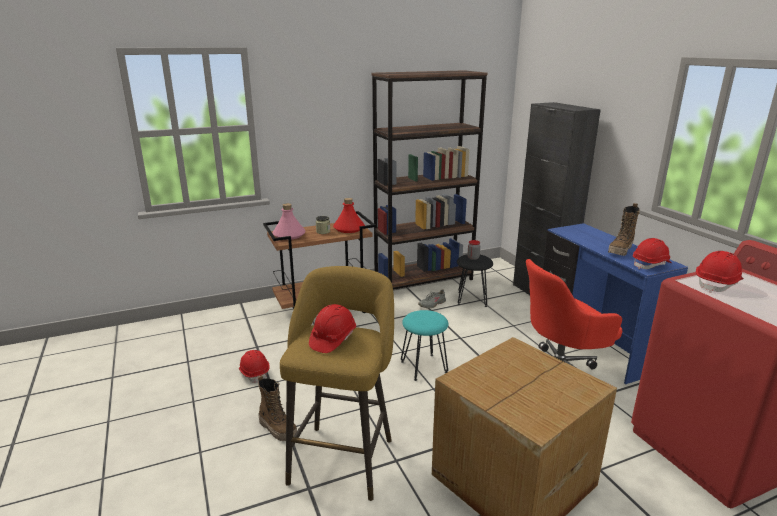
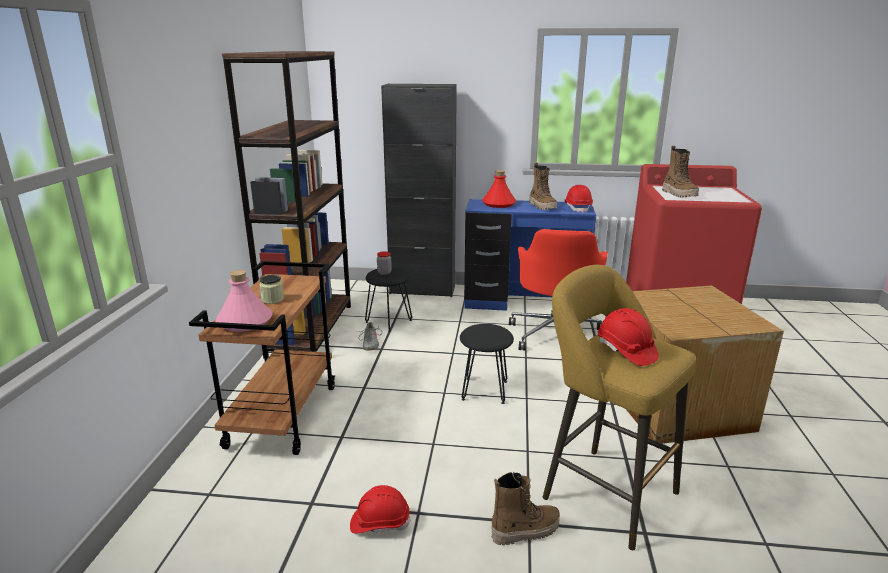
camera: 60 degrees left, 0 degrees up
red bottle [333,198,365,233] -> red bottle moved to [482,170,516,208]
turquoise stool [401,310,448,381] -> black stool [460,324,514,404]
red hard hat [696,251,743,293] -> boot [662,146,699,198]

